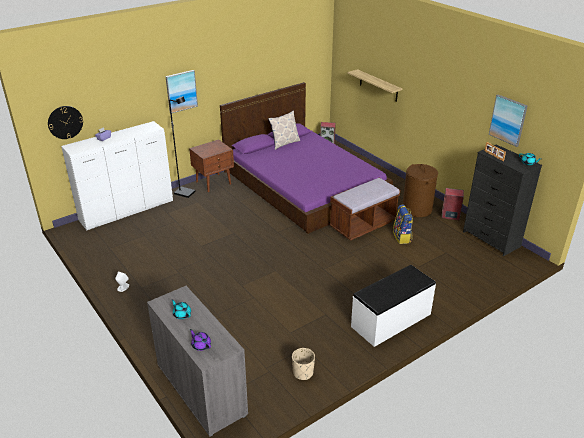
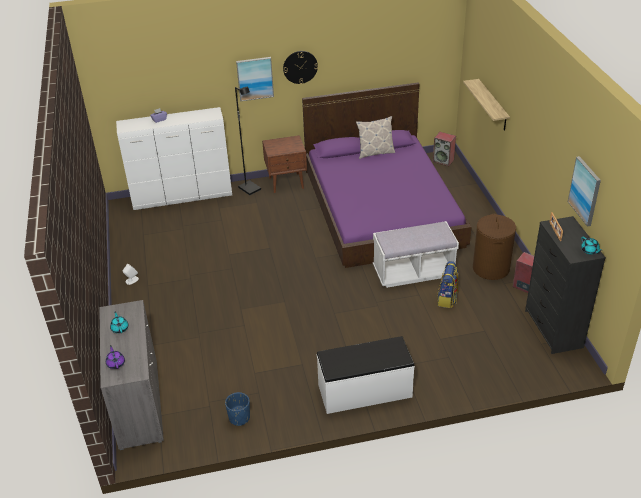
camera: 25 degrees right, 5 degrees up
wall clock [48,106,83,139] -> wall clock moved to [283,51,318,84]
beige planter [292,348,315,380] -> blue planter [225,392,250,426]
brown bench [329,178,400,241] -> white bench [373,221,459,288]

